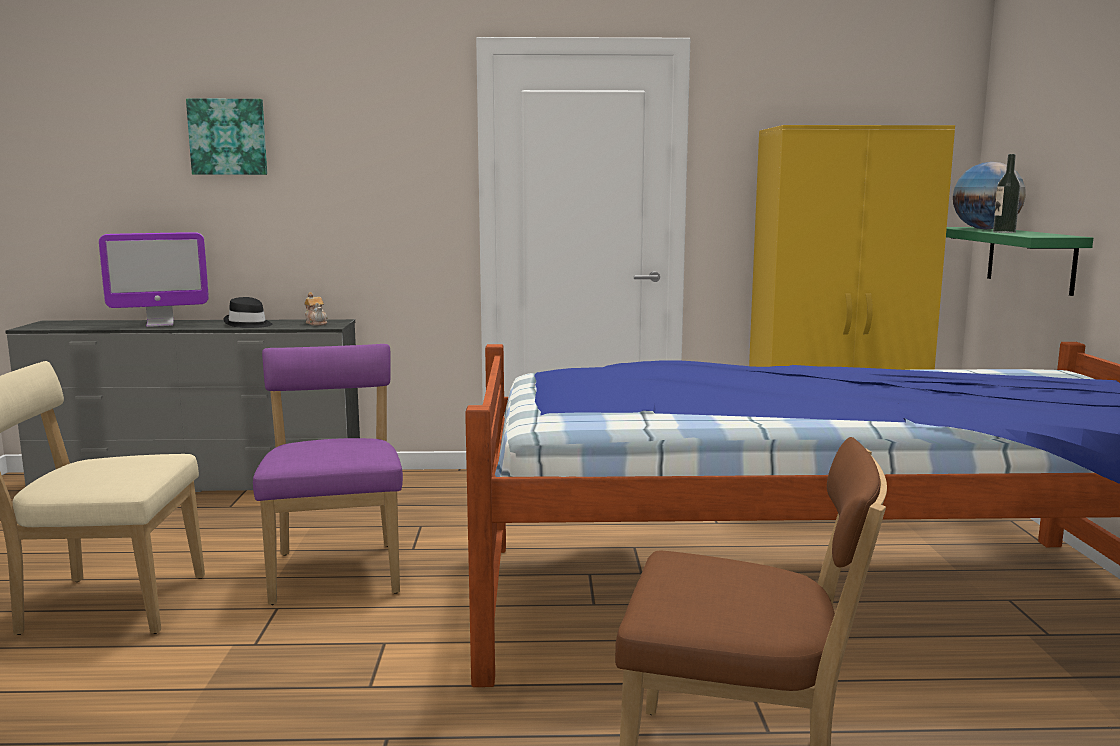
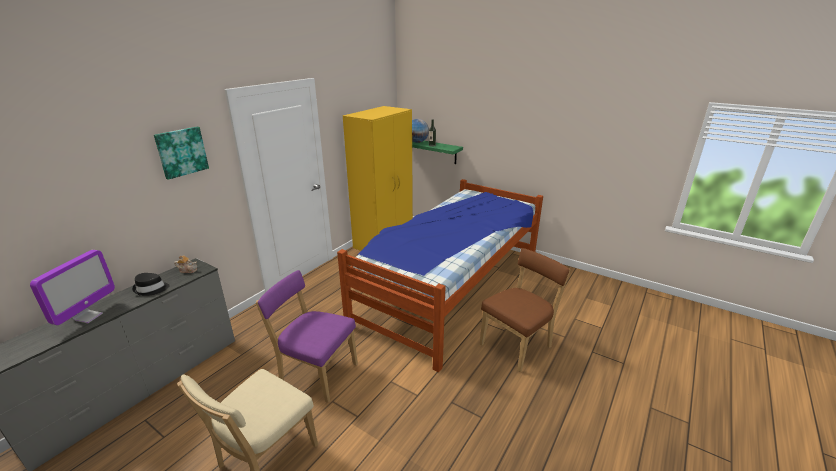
camera: 55 degrees left, 15 degrees up
picture [186,99,267,175] -> picture moved to [154,127,209,180]

